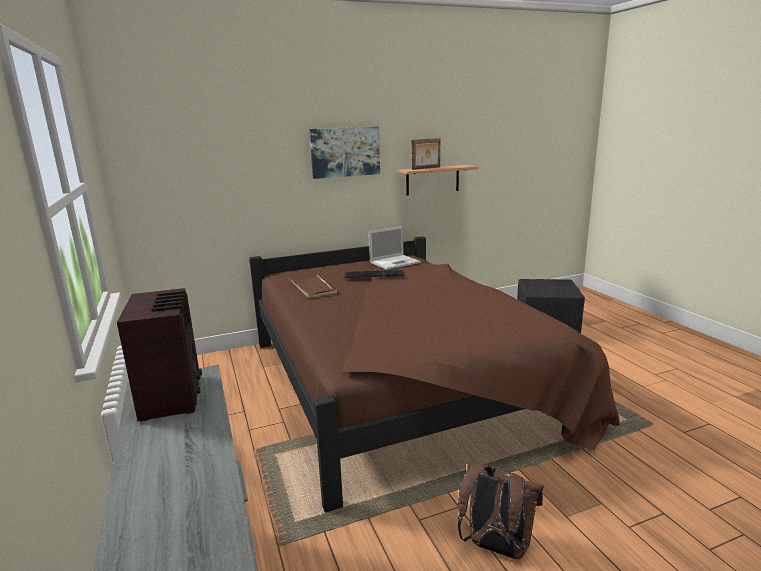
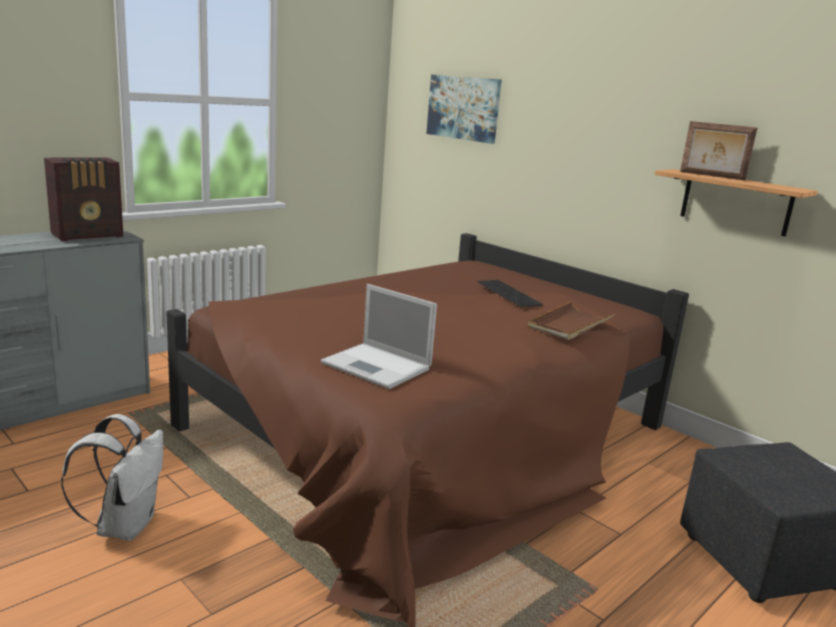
camera: 65 degrees right, 0 degrees up
brown tray [288,273,337,298] -> brown tray moved to [528,301,615,340]
picture [309,126,380,179] -> picture moved to [426,75,502,144]
laptop [369,226,421,270] -> laptop moved to [321,284,437,389]
brown backpack [458,462,544,559] -> white backpack [61,414,163,541]

